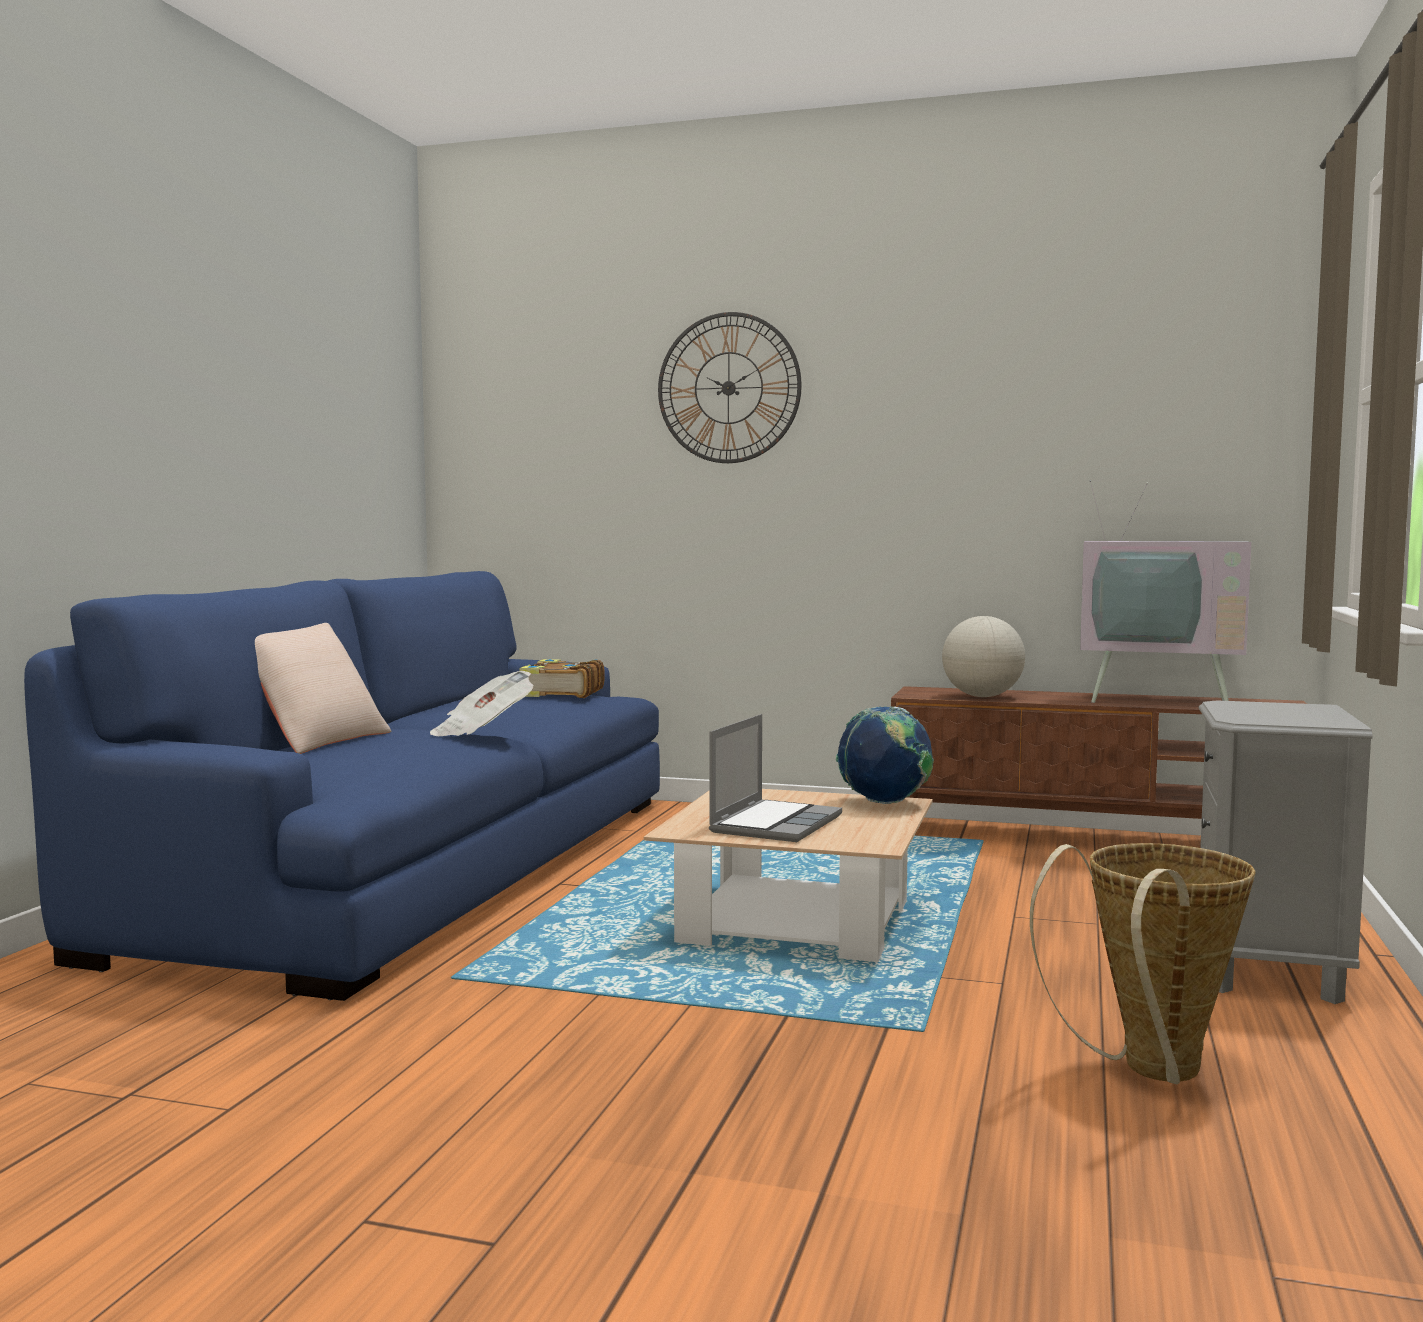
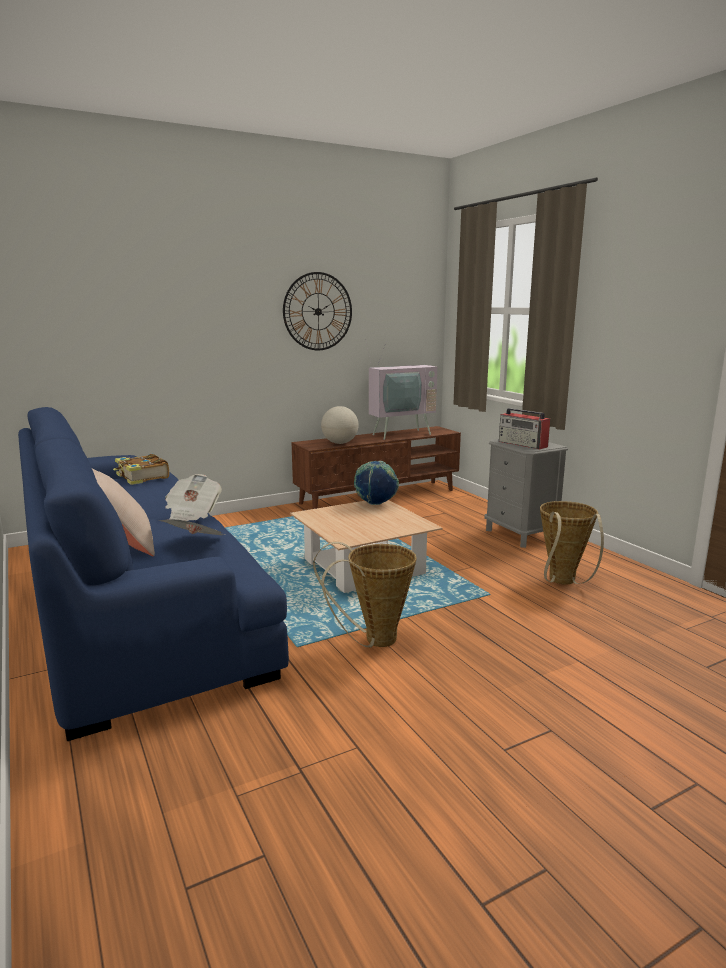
camera: 45 degrees left, 10 degrees up
wall clock [658,312,802,463] -> wall clock moved to [283,272,352,350]
laptop [709,714,842,842] -> none
none -> newspaper [160,519,226,535]
none -> basket [313,542,417,648]
none -> radio [499,408,550,449]

